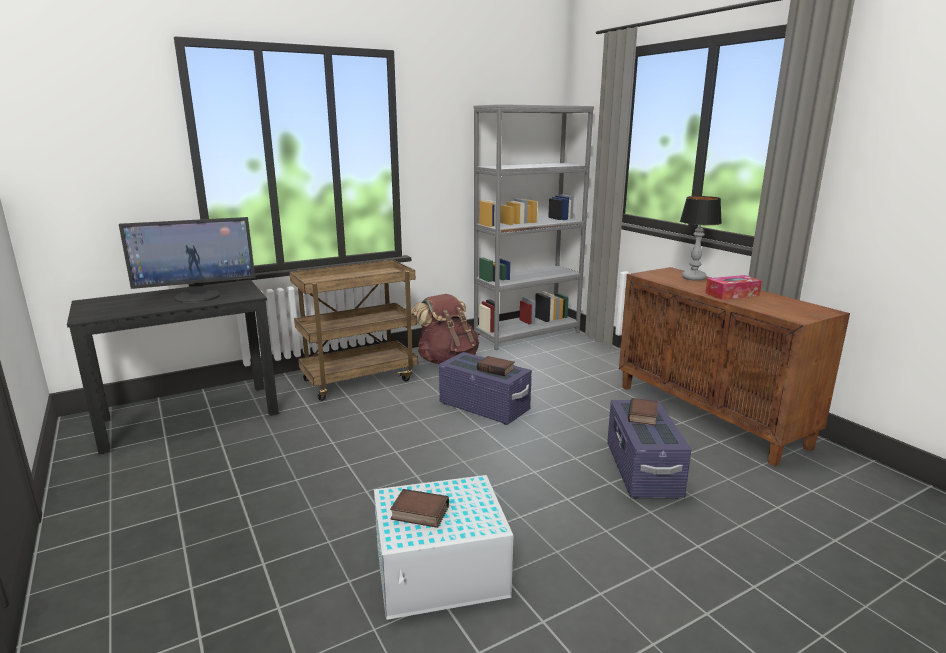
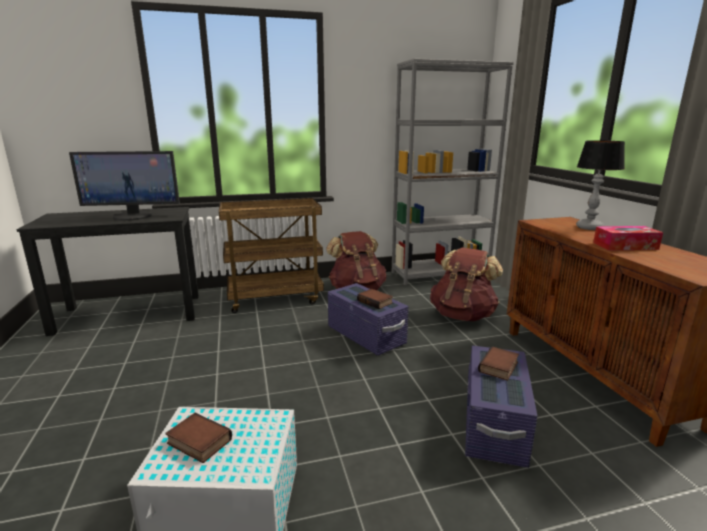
camera: 15 degrees right, 0 degrees up
none -> brown backpack [430,248,503,321]

